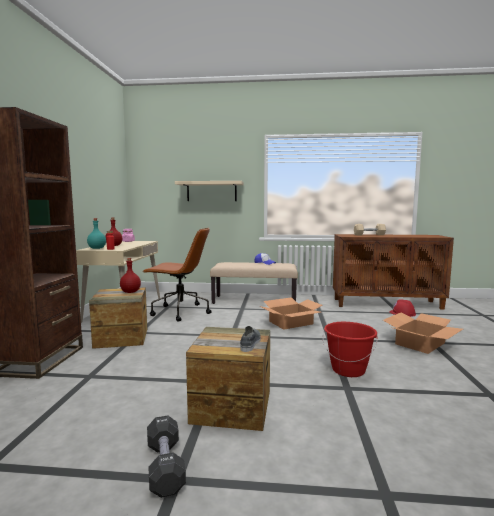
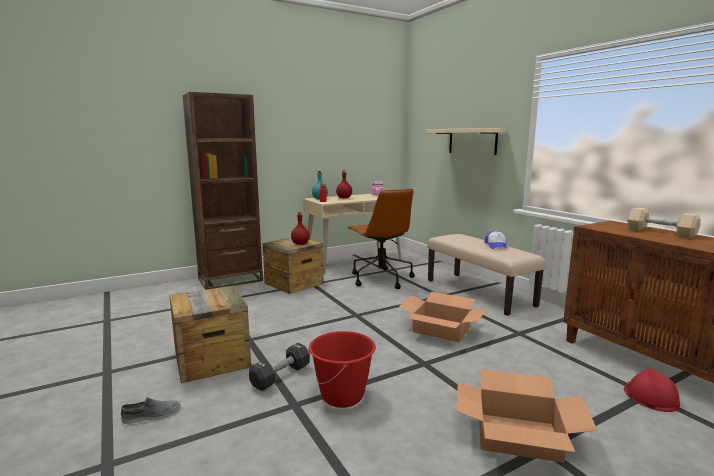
camera: 55 degrees right, 5 degrees up
black dumbbell [147,415,186,498] -> black dumbbell moved to [249,343,310,391]
grey shoe [240,326,261,352] -> grey shoe moved to [121,397,181,424]

